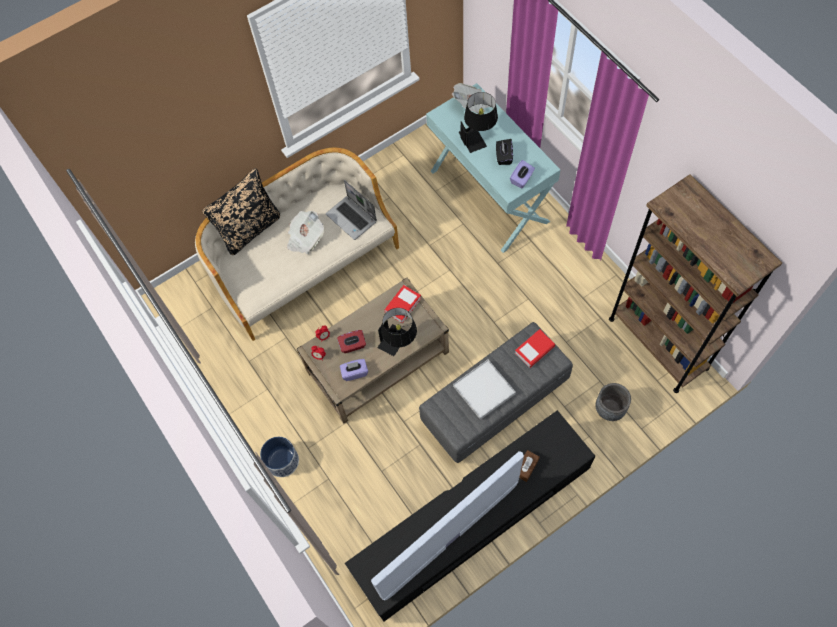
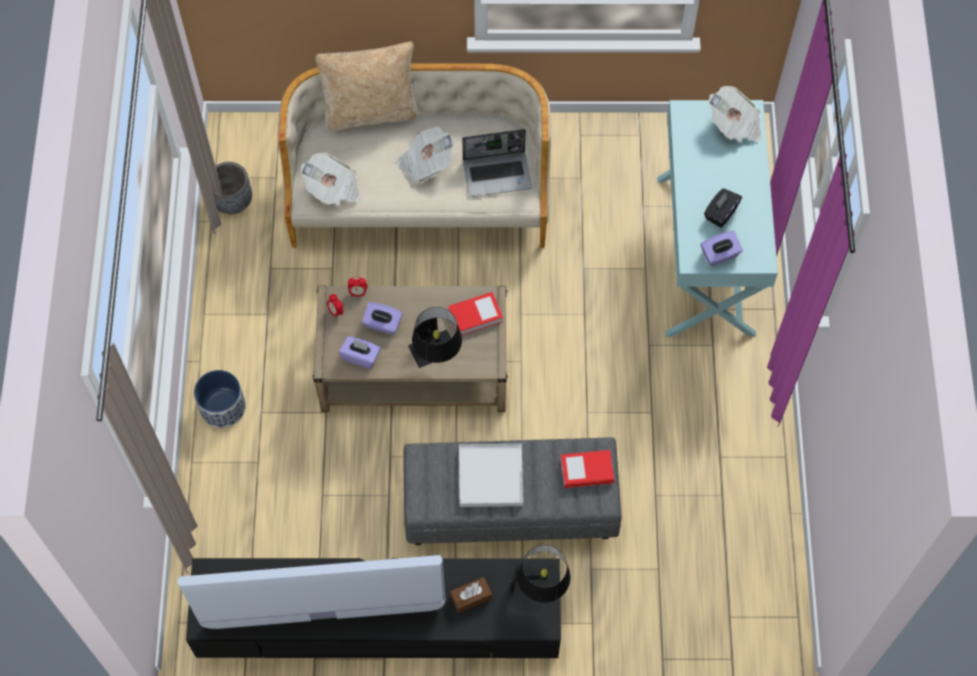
camera: 30 degrees right, 0 degrees up
black pillow [202,168,280,255] -> beige pillow [315,41,418,131]
laptop [326,180,377,240] -> laptop turned 90 degrees counterclockwise [462,129,532,197]
red tissue box [337,330,366,353] -> purple tissue box [362,302,403,335]
black table lamp [459,92,498,153] -> black table lamp moved to [510,545,570,613]
grey planter [595,383,631,421] -> grey planter moved to [213,162,252,214]
brown bookcase [609,174,782,393] -> none
none -> newspaper [301,152,360,206]

